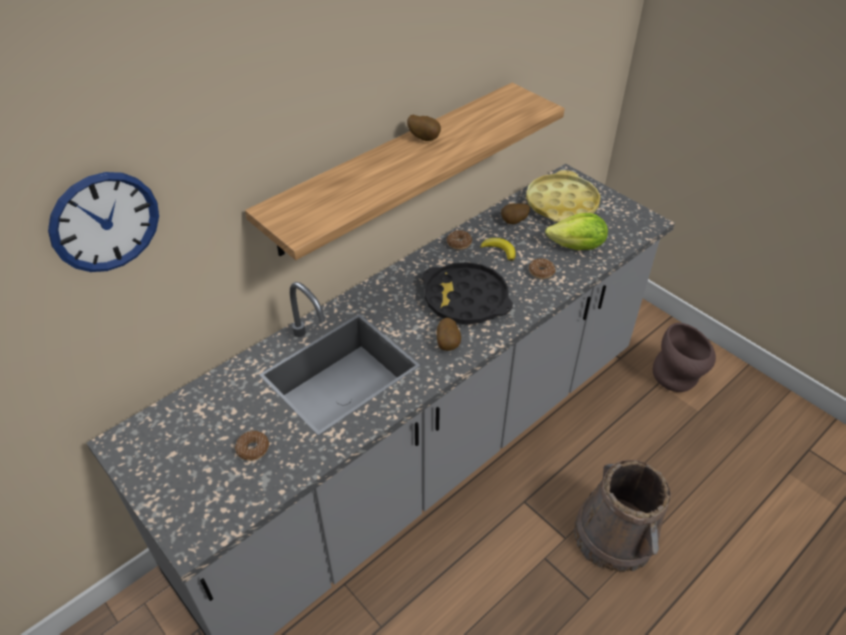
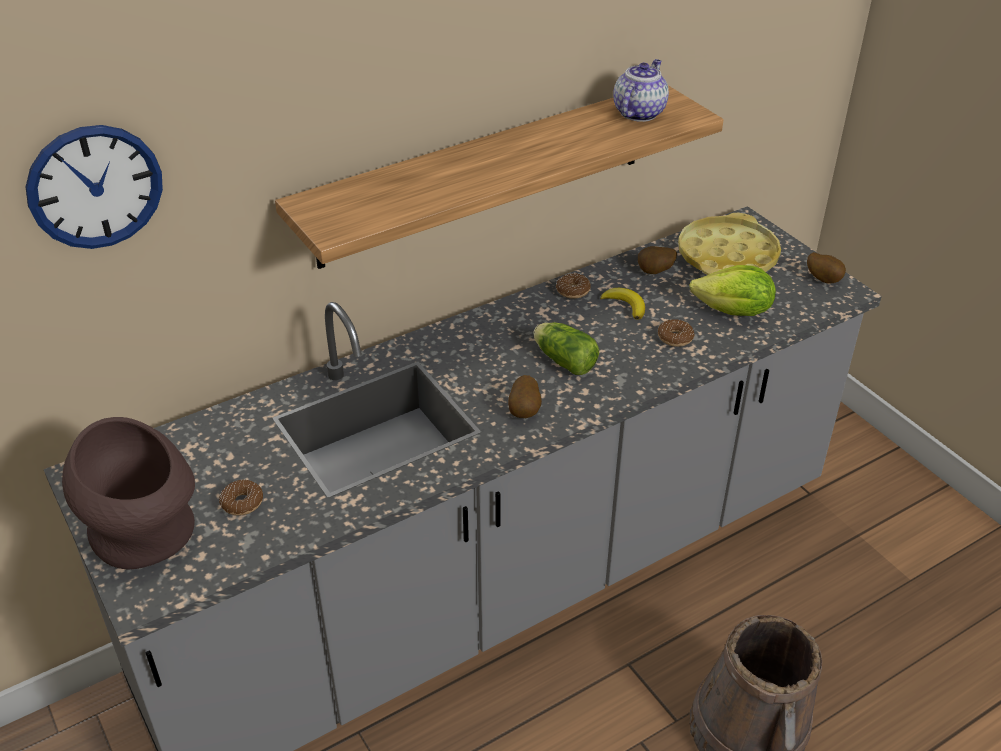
camera: 10 degrees right, 5 degrees down
potato [407,115,441,141] -> potato moved to [807,252,846,283]
black tray [422,262,513,324] -> lettuce [533,322,599,375]
brown vase [653,323,716,392] -> brown vase moved to [62,417,195,570]
none -> teapot [613,59,669,122]

